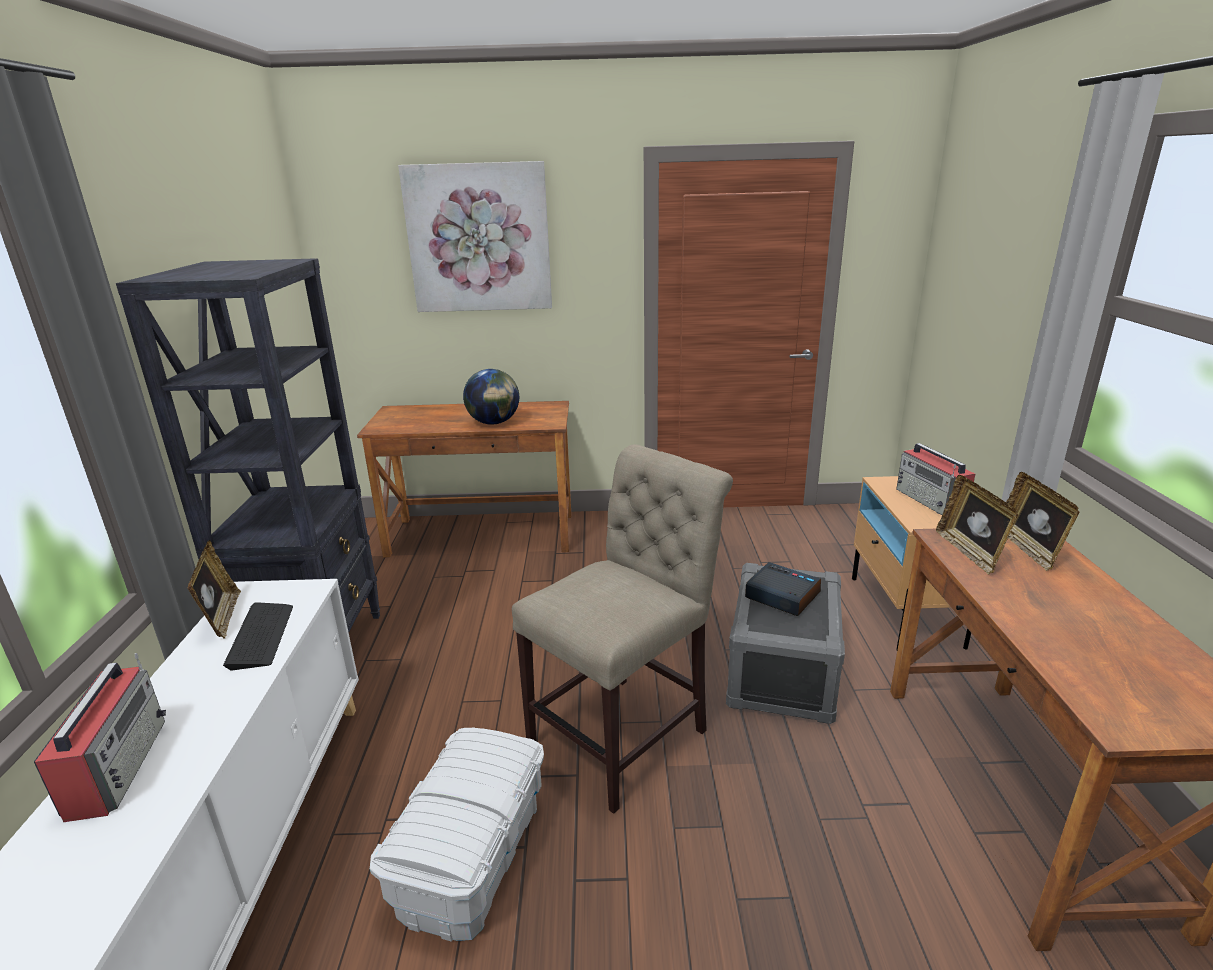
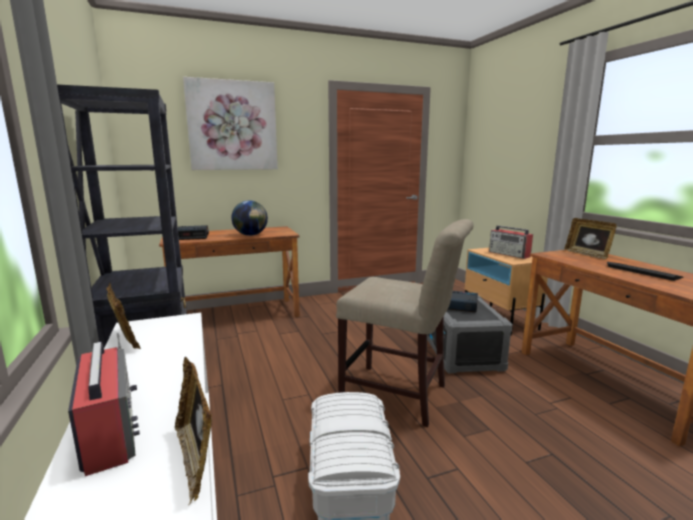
camera: 20 degrees left, 10 degrees down
keyboard [223,602,293,671] -> keyboard moved to [607,262,683,281]
beige chair [512,444,733,814] -> beige chair turned 90 degrees clockwise [336,219,474,427]
picture frame [936,475,1018,575] -> picture frame moved to [175,357,212,504]
none -> alarm clock [178,225,209,240]

